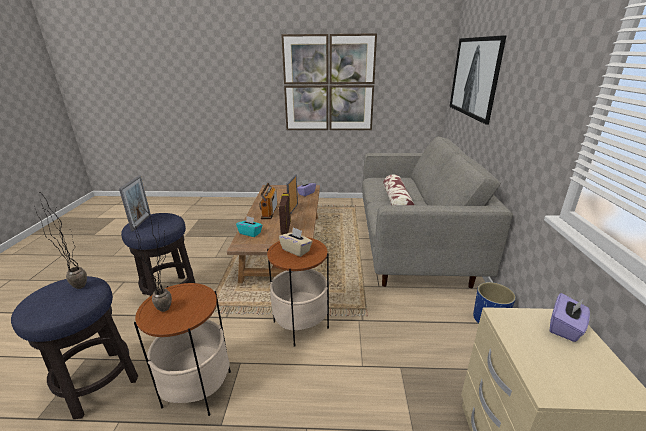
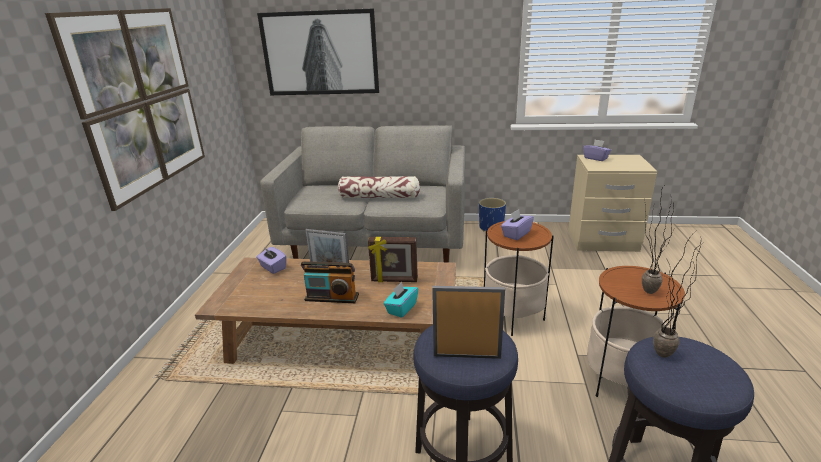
camera: 85 degrees left, 0 degrees up
beige tissue box [279,227,313,257] -> purple tissue box [501,209,534,240]

